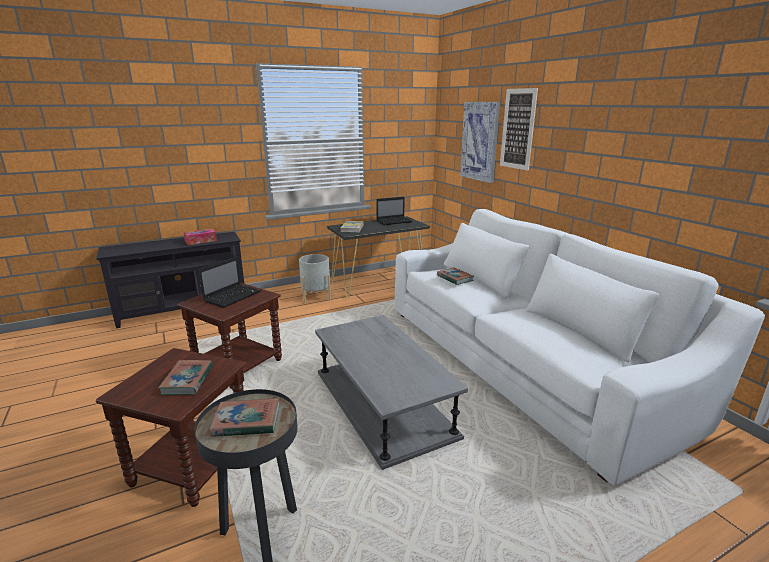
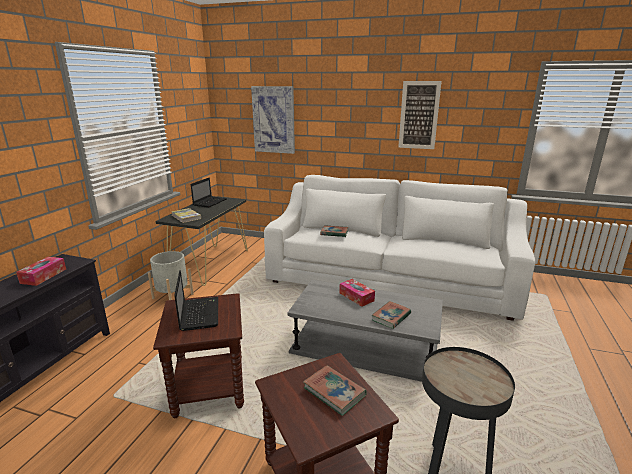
camera: 45 degrees left, 0 degrees up
book [210,398,279,437] -> book moved to [372,301,411,329]
picture [500,88,538,171] -> picture moved to [398,81,442,149]
none -> tissue box [339,279,375,307]

